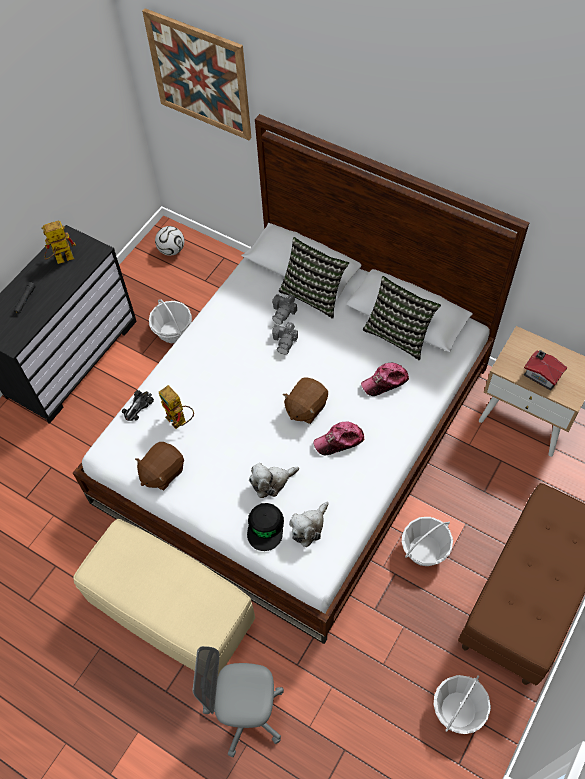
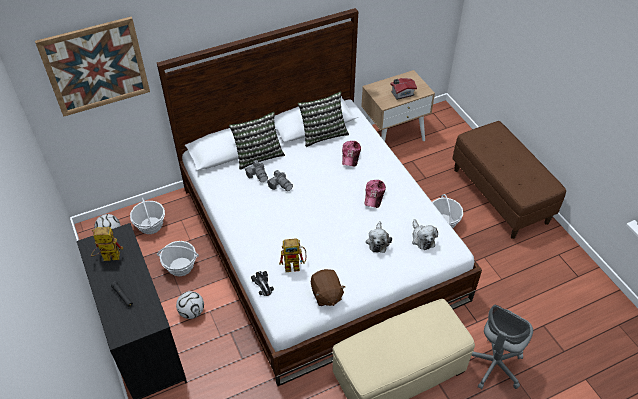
camera: 60 degrees left, 10 degrees down
toy robot [41,220,76,264] -> toy robot turned 75 degrees clockwise [91,227,123,261]
black cap [247,503,284,551] -> none
brown plush toy [283,377,328,424] -> none
basket [434,675,491,734] -> basket moved to [130,198,165,234]
none -> football [176,291,204,319]

